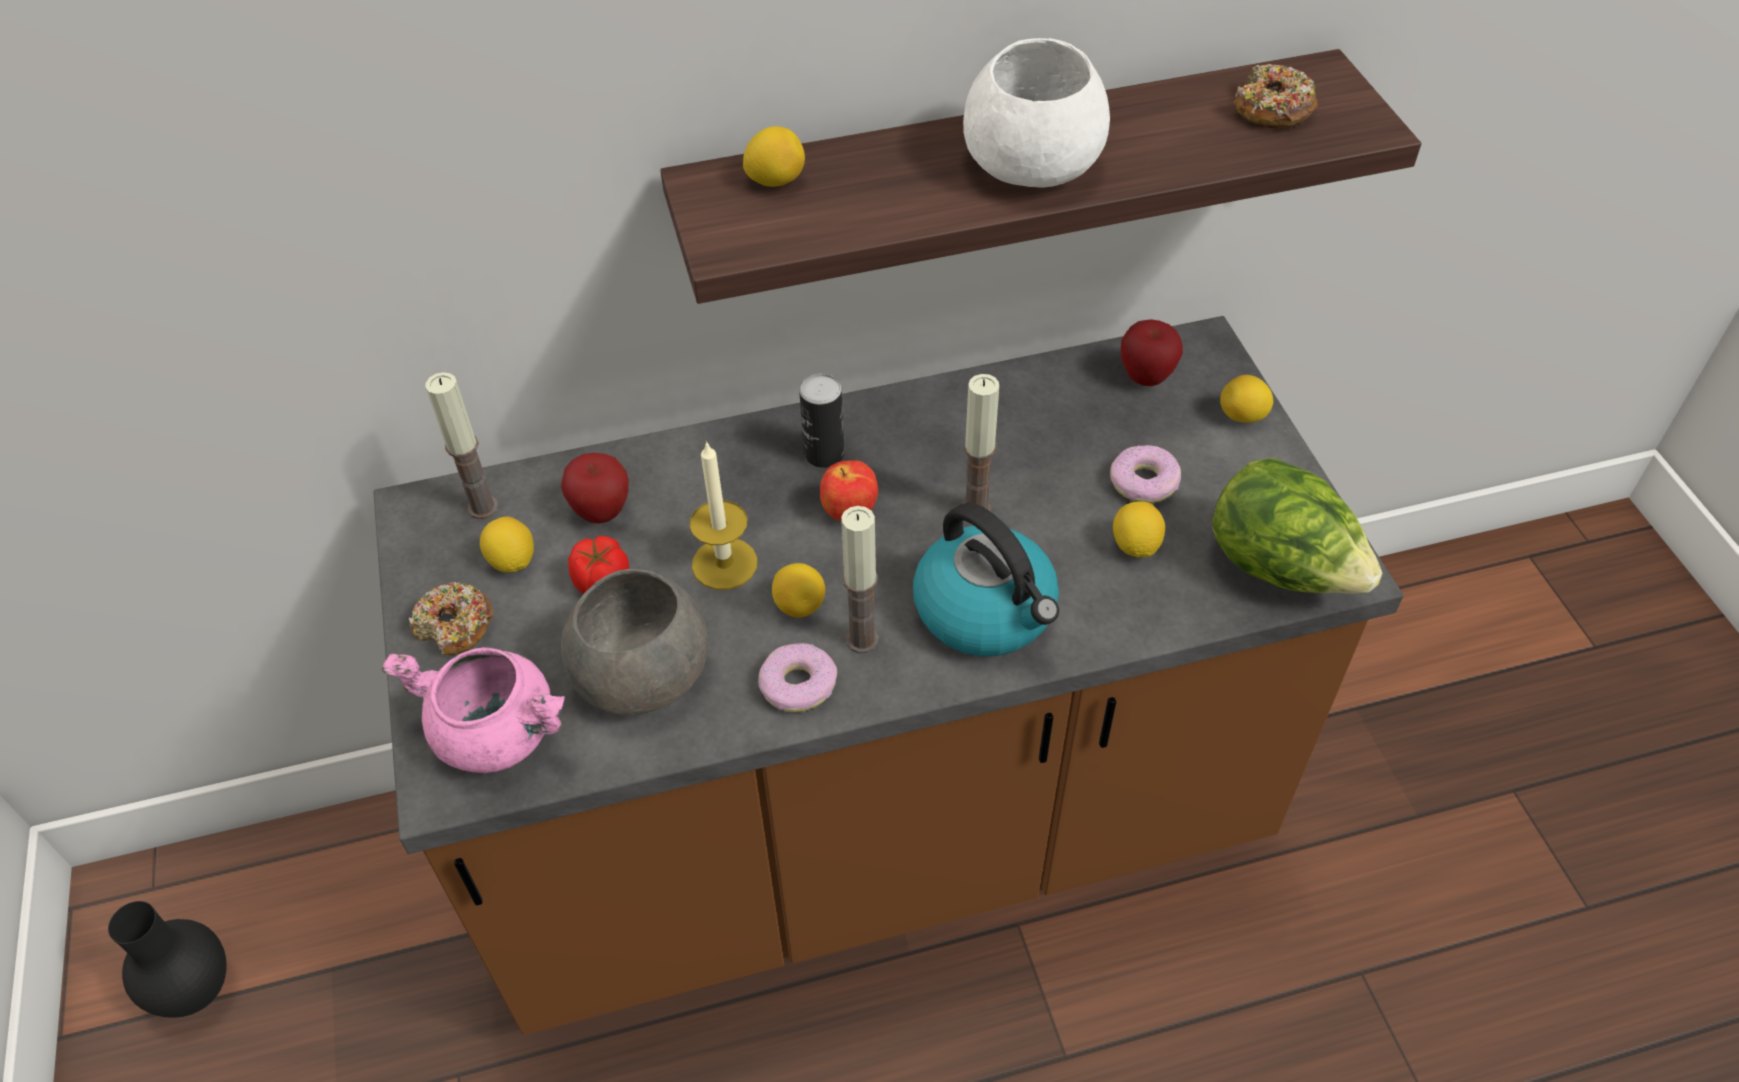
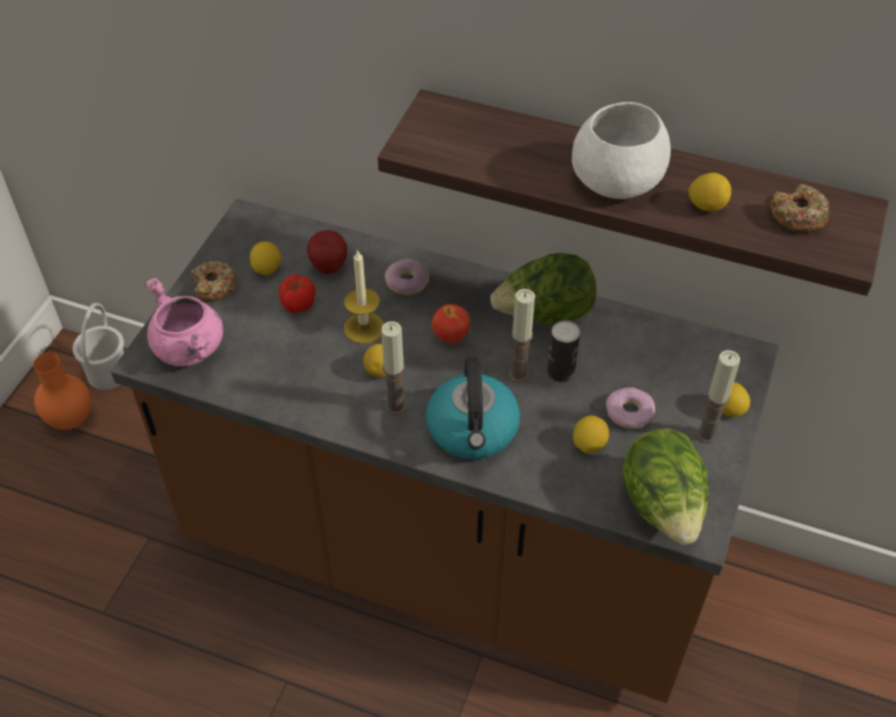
camera: 35 degrees right, 0 degrees up
black vase [108,901,227,1018] -> orange vase [33,353,91,430]
candle [426,372,499,519] -> candle moved to [696,350,740,443]
grey bowl [561,569,708,715] -> none
lemon [743,126,805,187] -> lemon moved to [688,173,731,211]
donut [758,643,837,712] -> donut moved to [385,259,429,295]
can [799,374,844,468] -> can moved to [547,320,580,382]
apple [1121,319,1183,386] -> none
none -> white bucket [73,303,124,390]
none -> lettuce [490,253,597,325]

